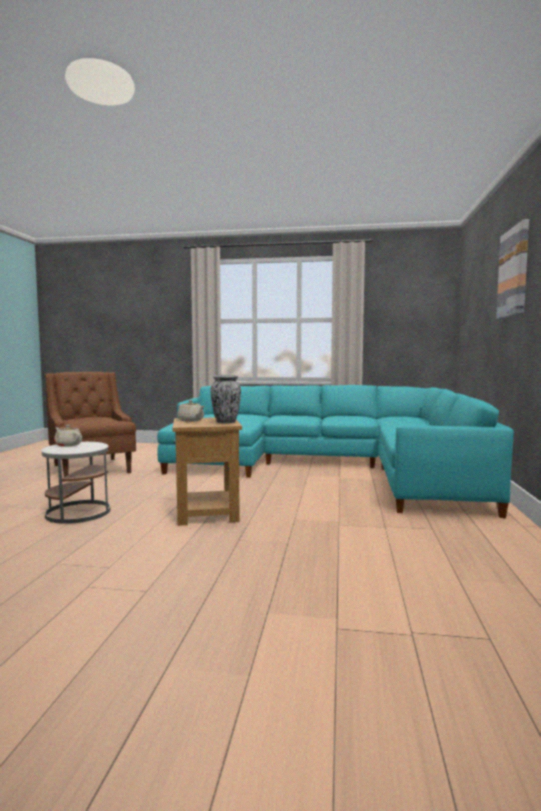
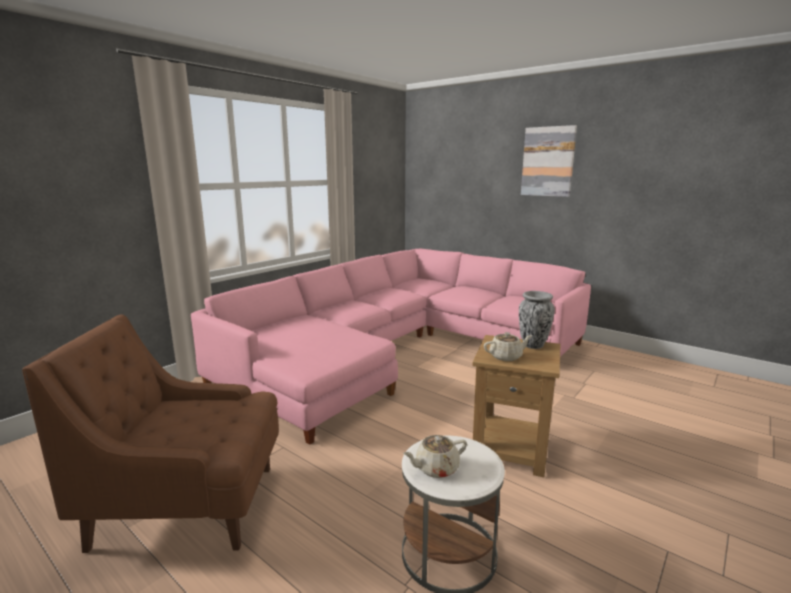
camera: 60 degrees left, 10 degrees up
turquoise sofa [157,385,514,518] -> pink sofa [191,249,591,445]

